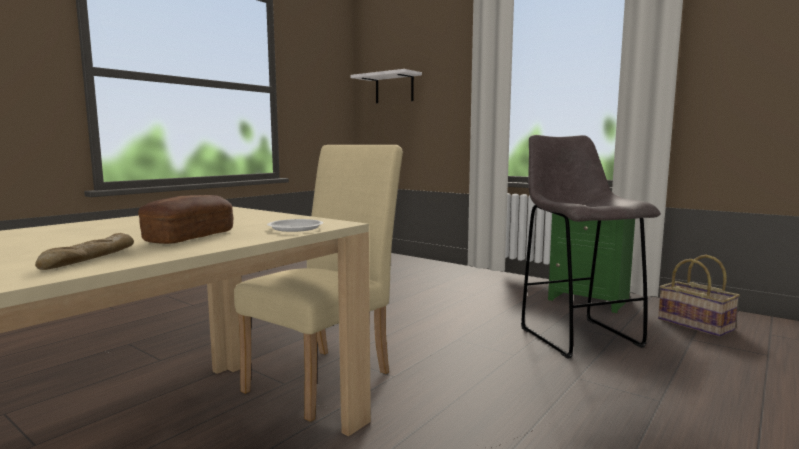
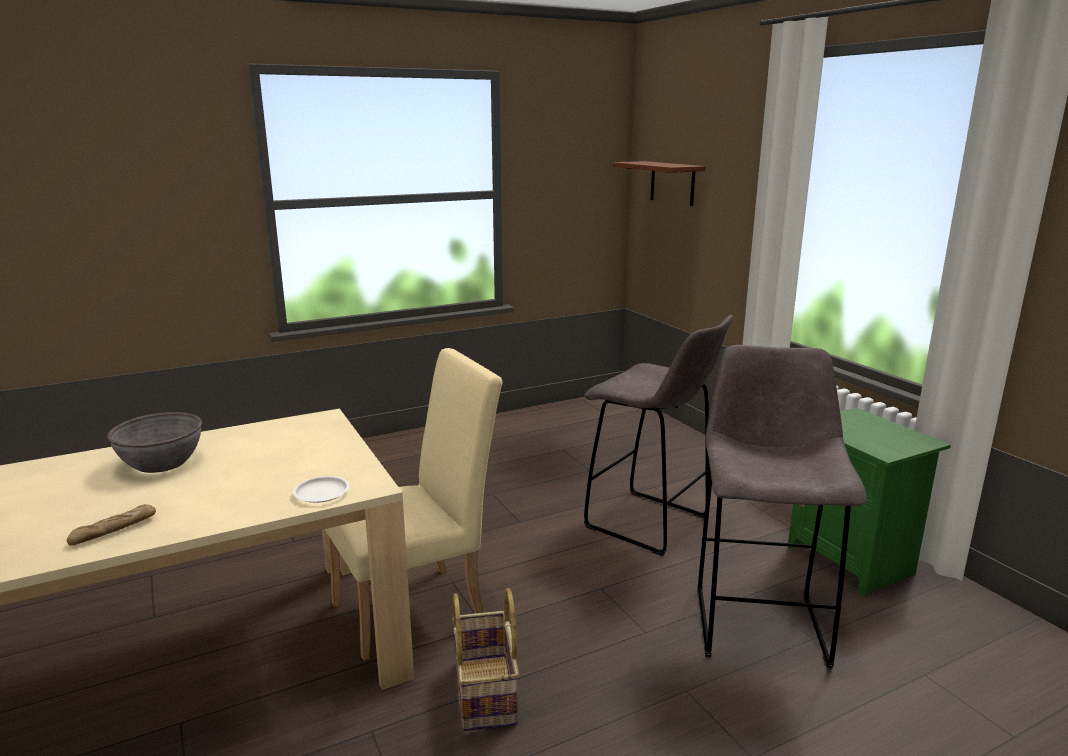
camera: 25 degrees right, 10 degrees up
bread [138,195,233,244] -> none
white shelf [351,69,422,103] -> brown shelf [612,161,705,206]
basket [658,255,740,337] -> basket moved to [452,588,519,731]
none -> grey bowl [107,412,202,473]
none -> grey stool [584,315,733,556]

